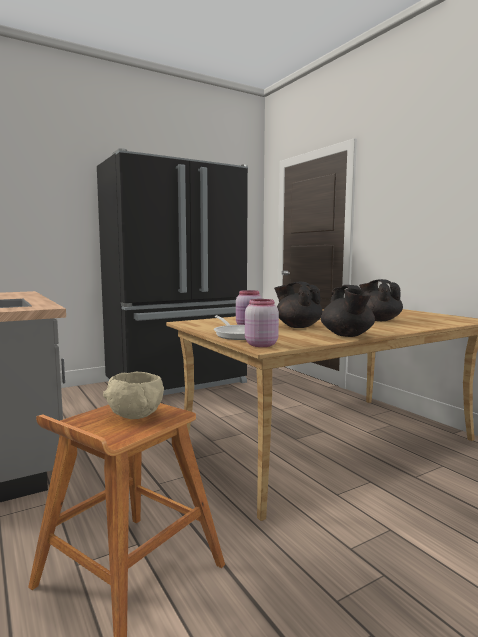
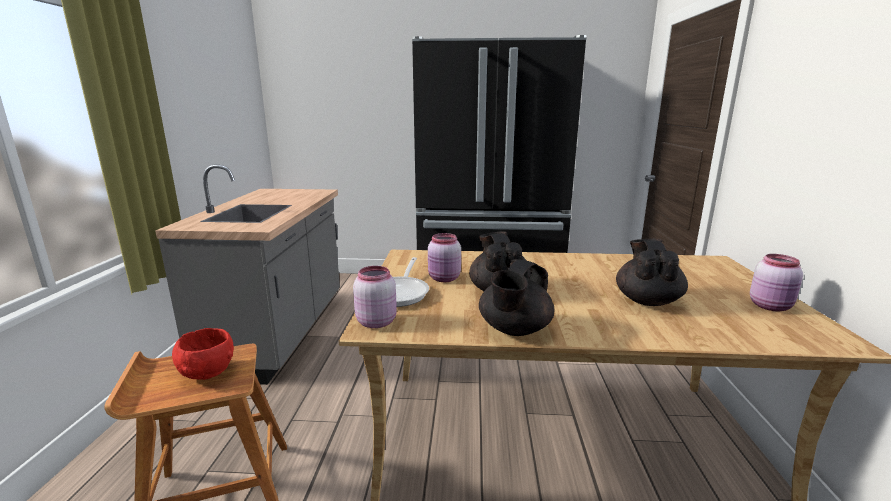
camera: 35 degrees right, 10 degrees up
beige bowl [103,372,164,419] -> red bowl [172,328,234,380]
none -> pink jar [750,254,803,311]

